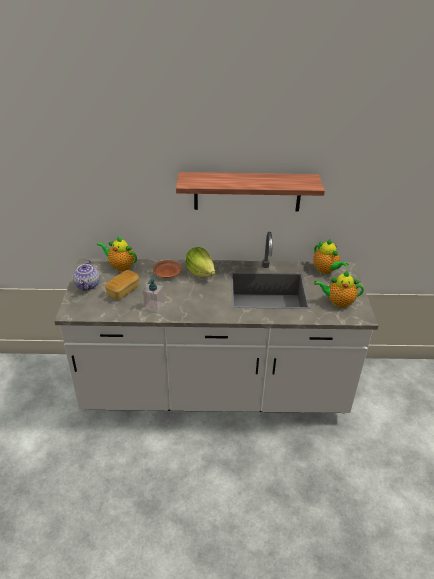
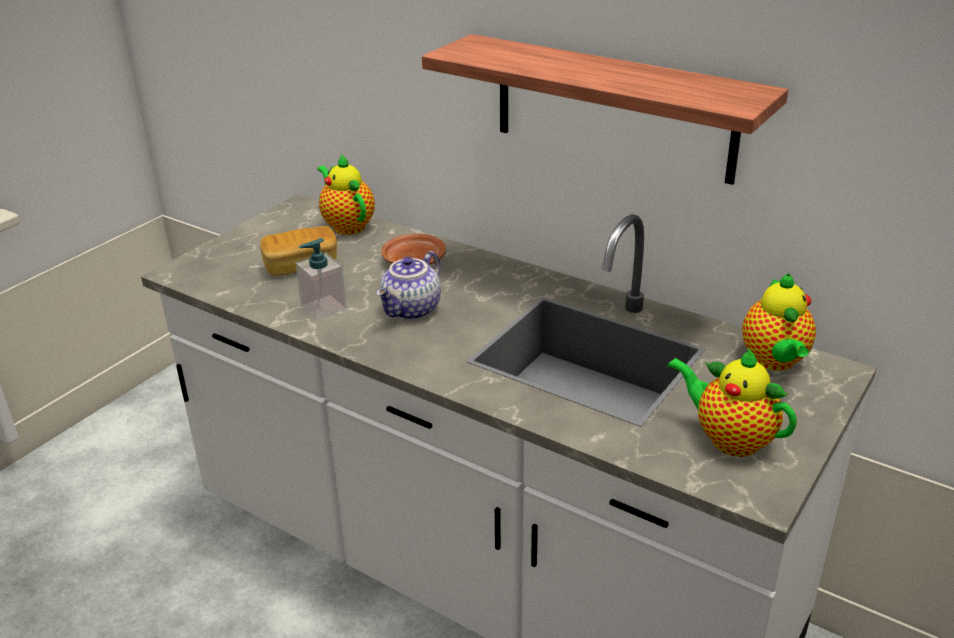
camera: 35 degrees right, 5 degrees down
teapot [73,259,100,291] -> teapot moved to [376,251,441,320]
lettuce [186,247,215,277] -> none

